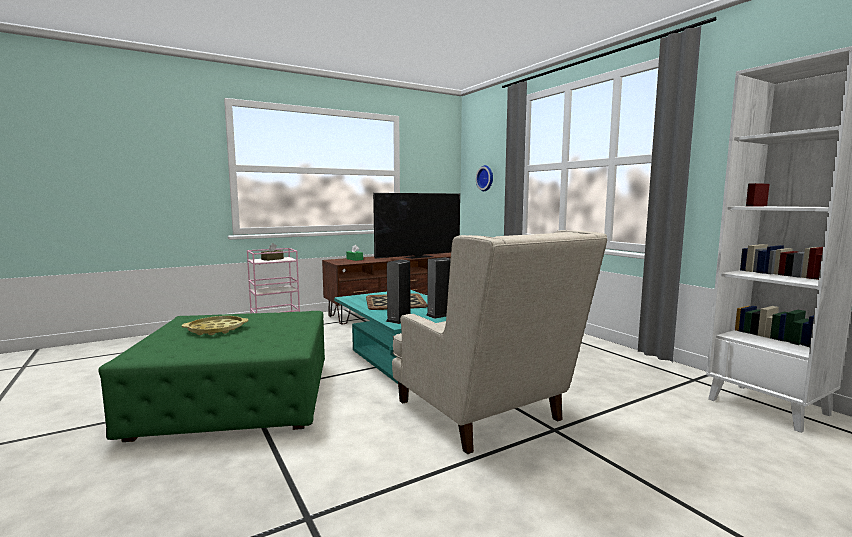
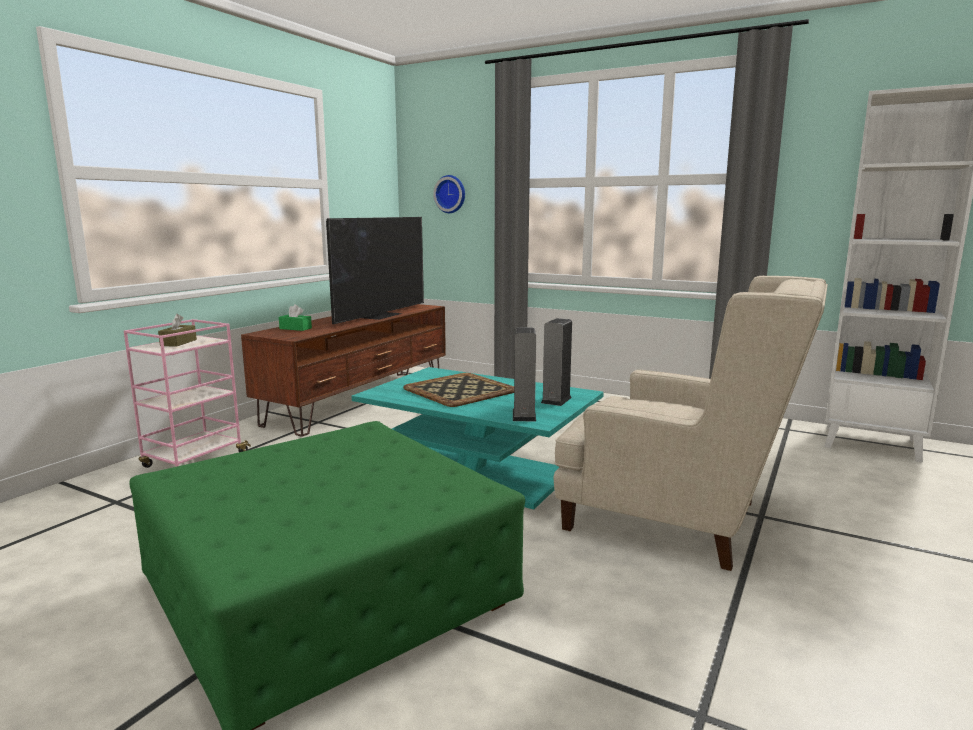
camera: 30 degrees left, 5 degrees up
yellow tray [182,316,248,335] -> none

